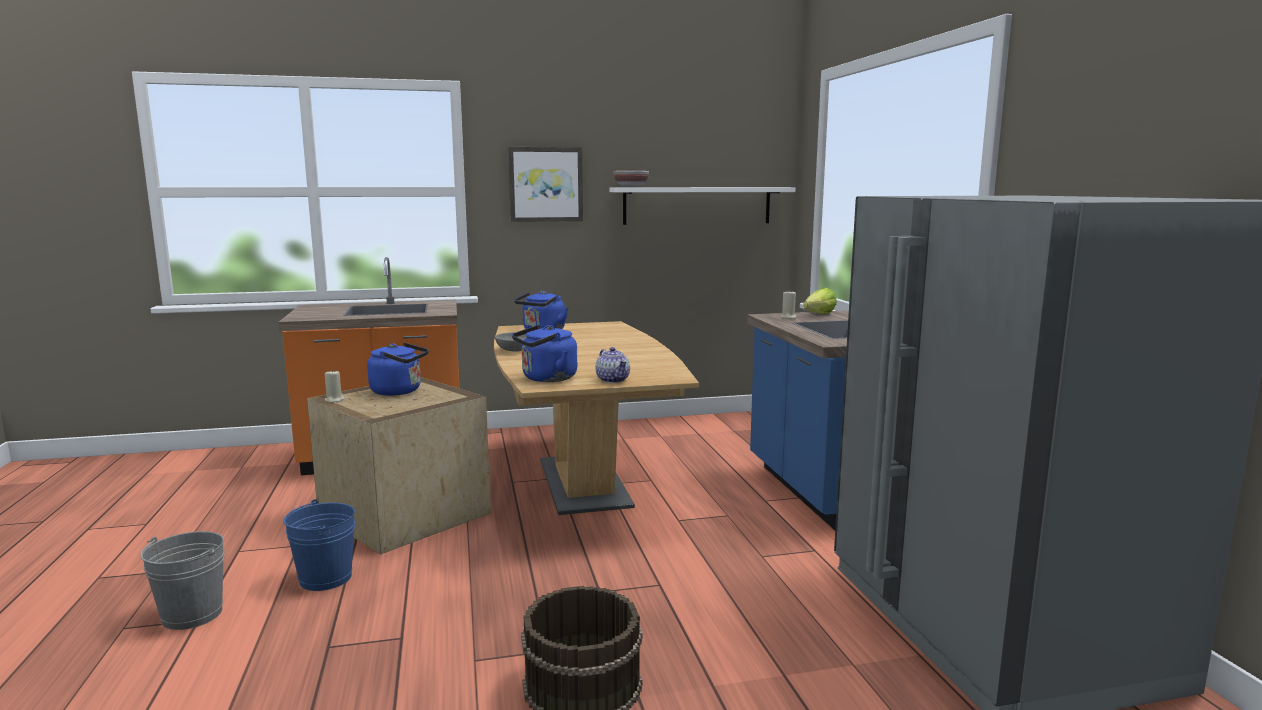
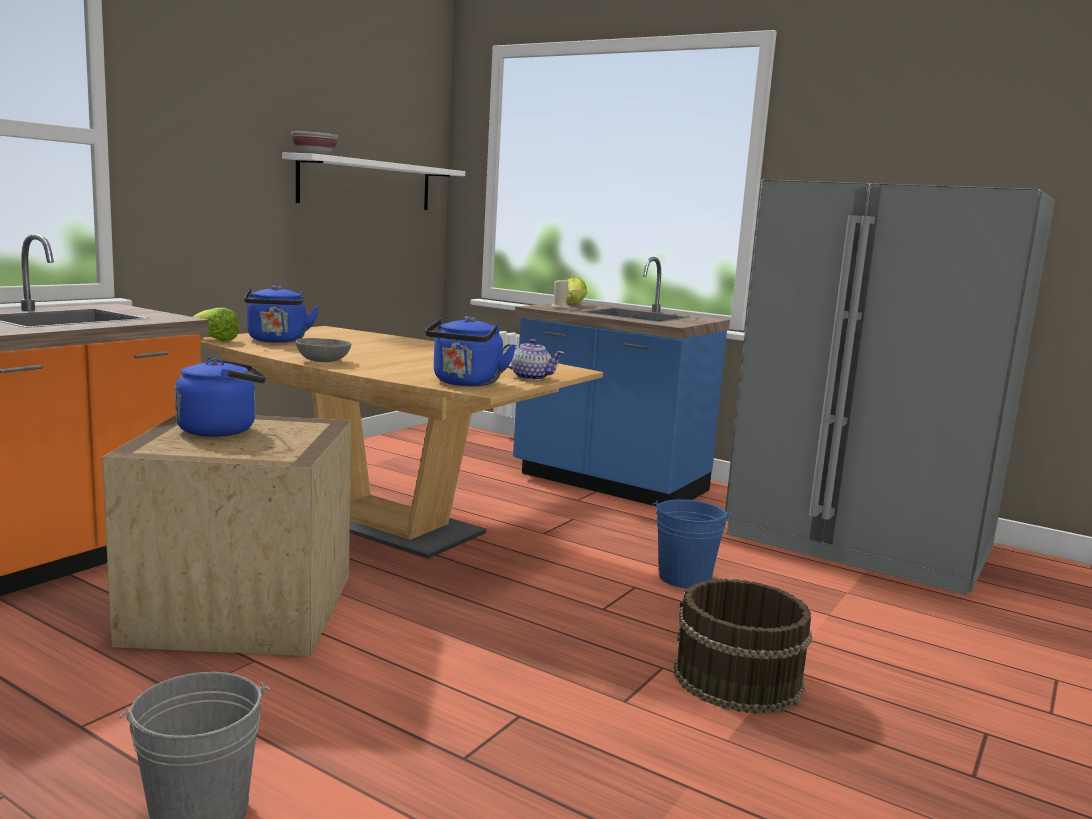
camera: 45 degrees left, 0 degrees up
blue bucket [284,499,355,591] -> blue bucket moved to [652,499,732,589]
beige candle [325,369,344,403] -> none
picture [508,147,583,222] -> none
none -> lettuce [193,308,239,342]

